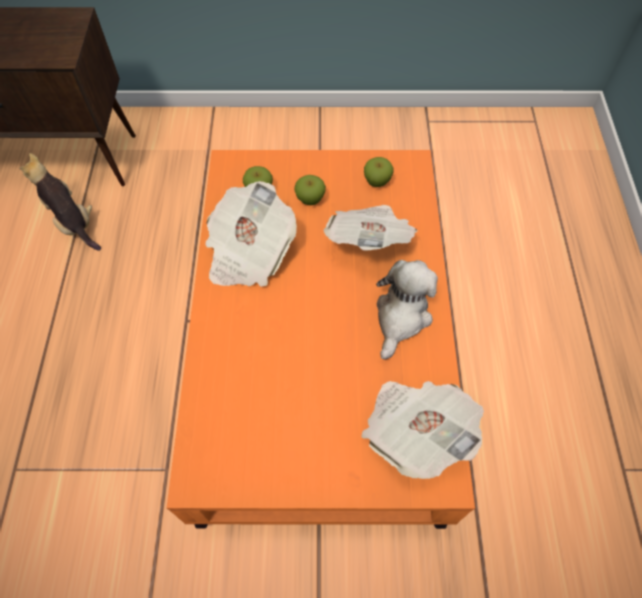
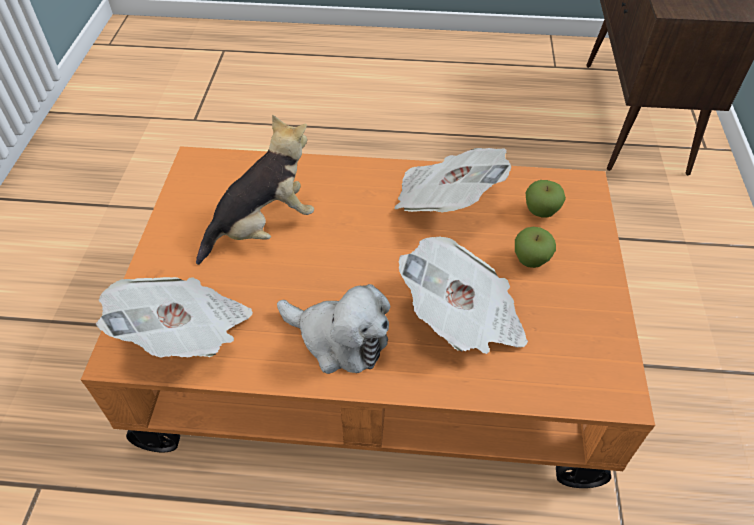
camera: 95 degrees right, 10 degrees down
plush toy [20,153,101,251] -> plush toy moved to [196,115,314,265]
apple [364,157,394,187] -> none

